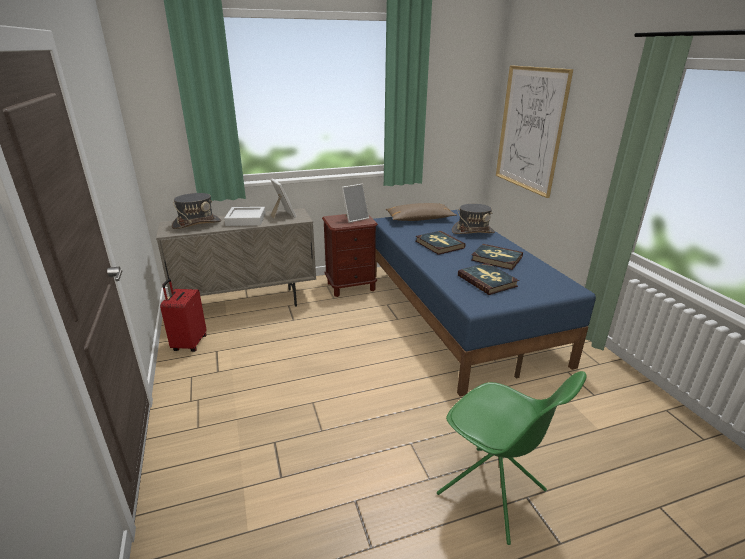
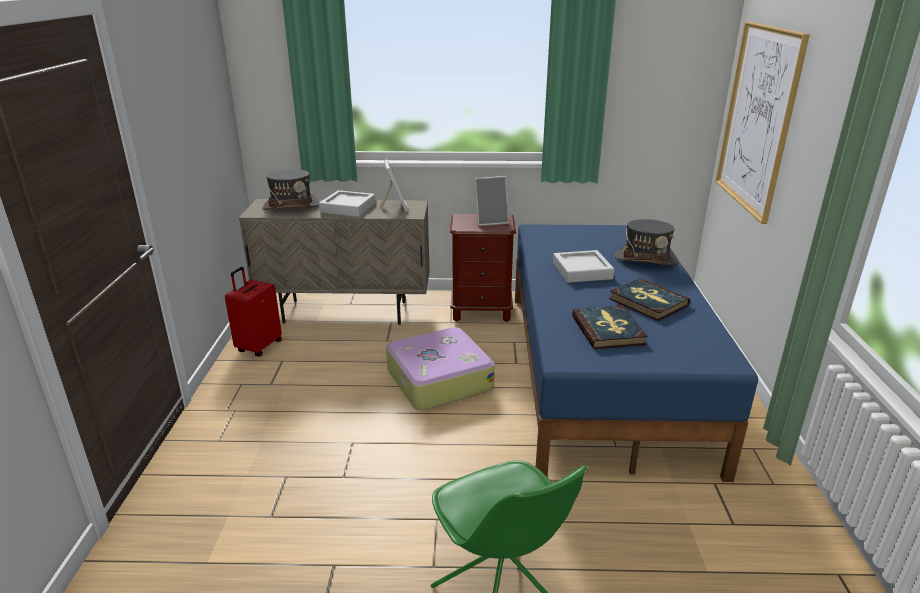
camera: 20 degrees right, 0 degrees up
brown pillow [386,203,457,221] -> none
book [416,231,466,255] -> grey tray [553,250,614,283]
none -> suitcase [386,327,495,410]

